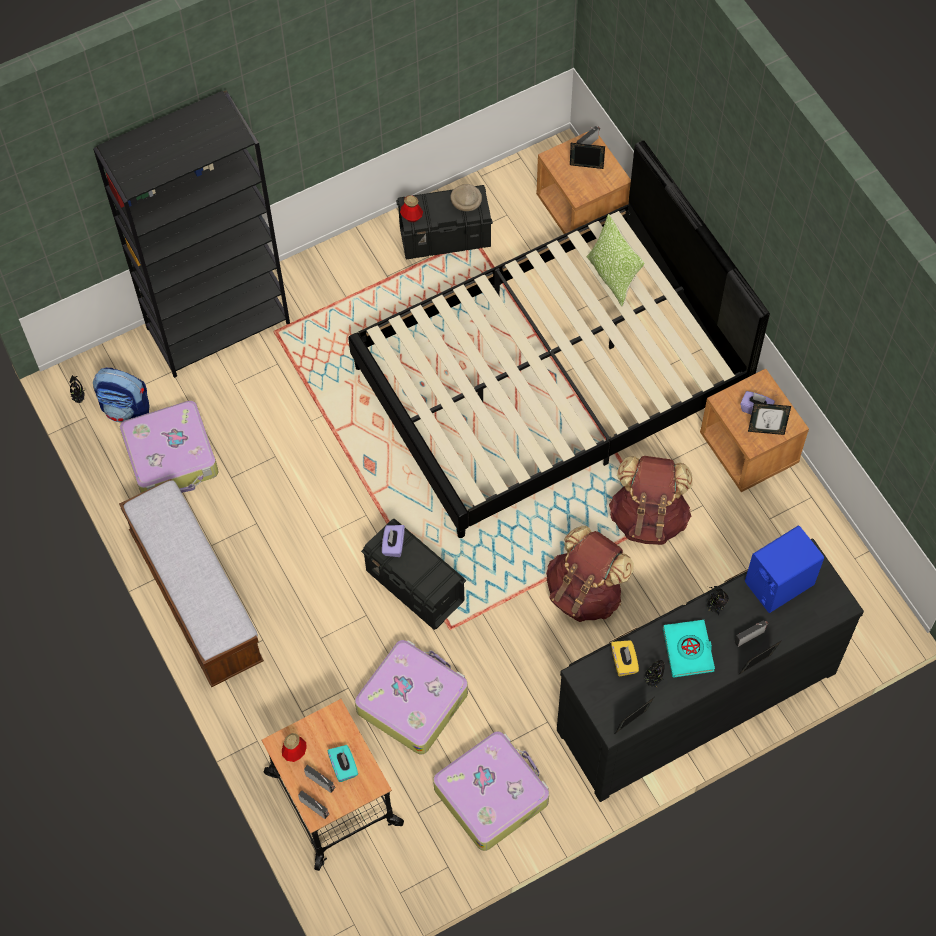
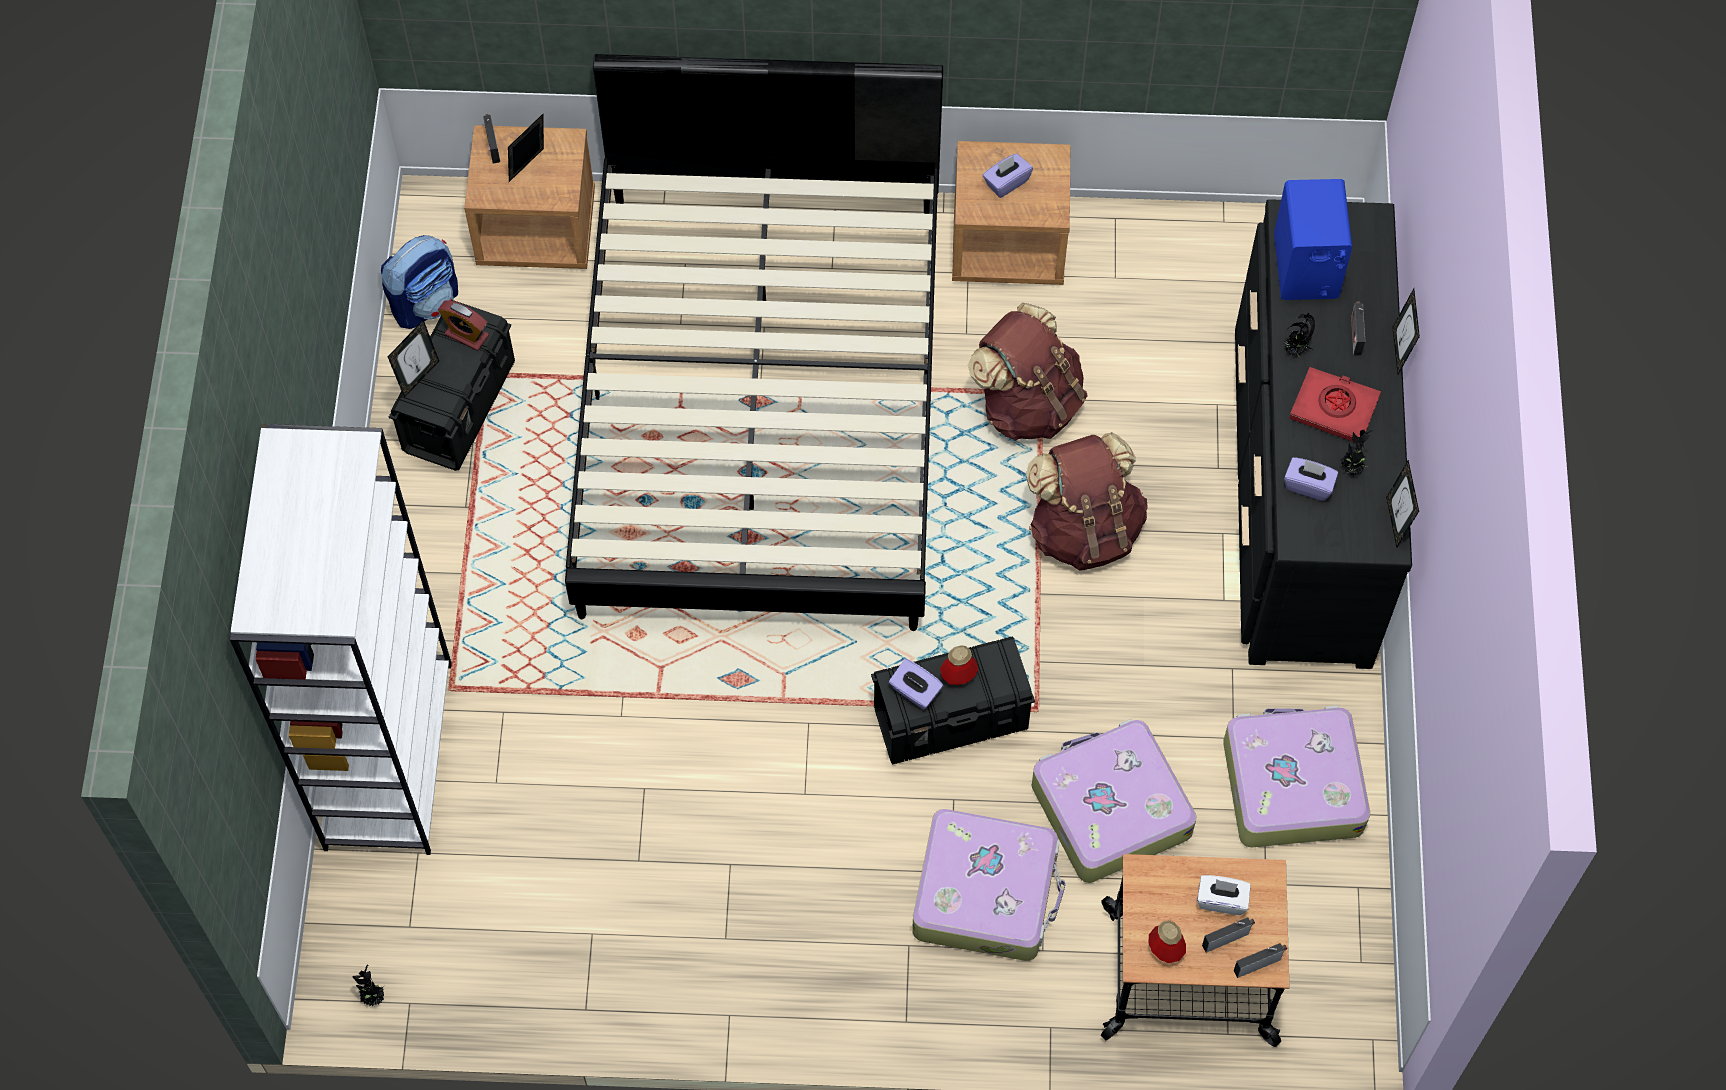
camera: 60 degrees left, 0 degrees up
black bookcase [93,90,290,378] -> white bookcase [230,424,452,855]
backpack [93,368,150,422] -> backpack moved to [381,235,458,329]
bench [119,479,264,687] -> none
suitcase [120,400,218,493] -> suitcase moved to [912,809,1066,961]
turquoise tissue box [328,745,358,782] -> white tissue box [1197,875,1251,915]
bottle [400,195,423,222] -> bottle moved to [940,645,978,685]
beige bowl [450,184,482,211] -> alarm clock [438,300,489,351]
pillow [587,214,645,306] -> none
yellow tissue box [611,640,639,676] -> purple tissue box [1284,457,1338,501]
turquoise book [663,620,715,678] -> red book [1289,367,1381,442]
picture frame [748,403,791,435] -> picture frame moved to [388,320,439,398]

